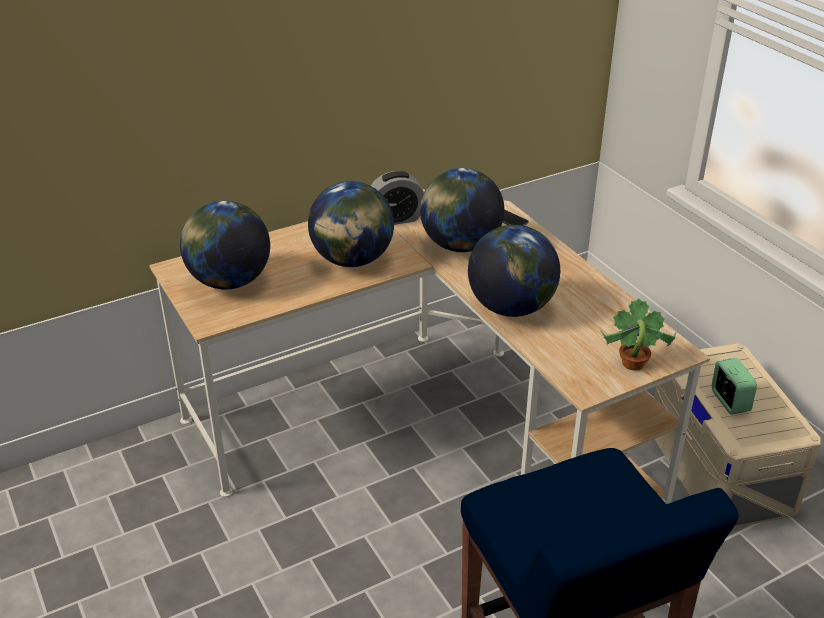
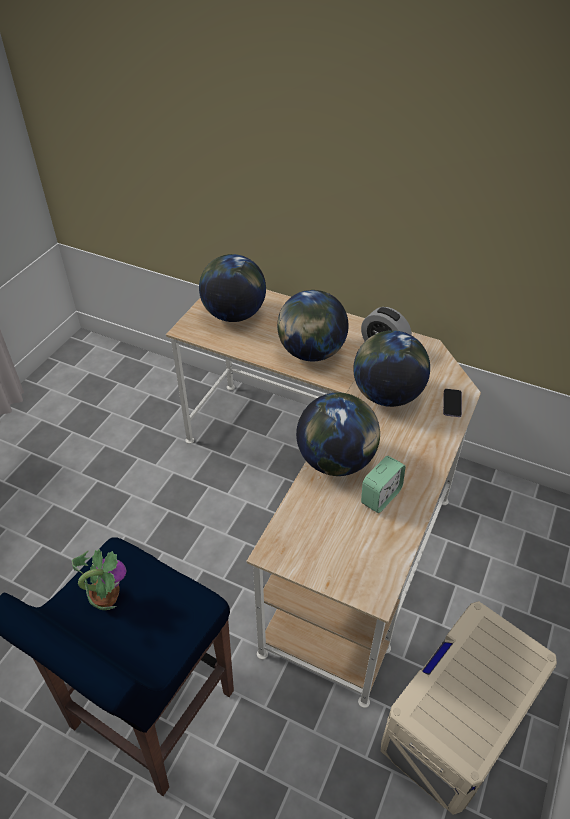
camera: 55 degrees right, 10 degrees up
potted plant [600,298,676,371] -> potted plant moved to [72,549,126,610]
alarm clock [712,358,757,415] -> alarm clock moved to [361,456,406,513]

